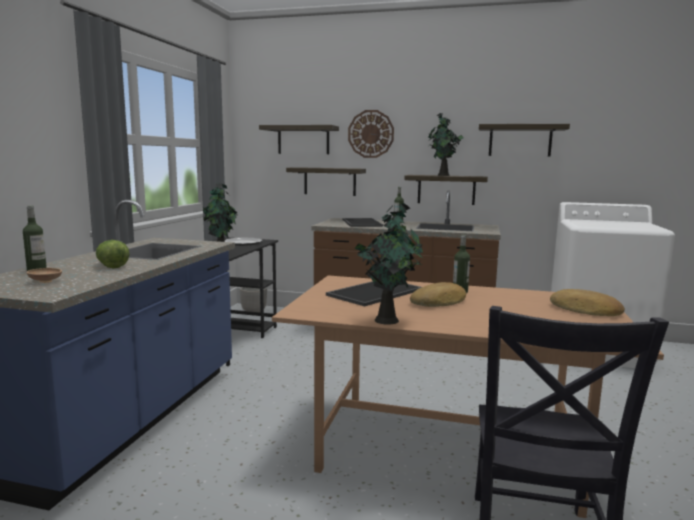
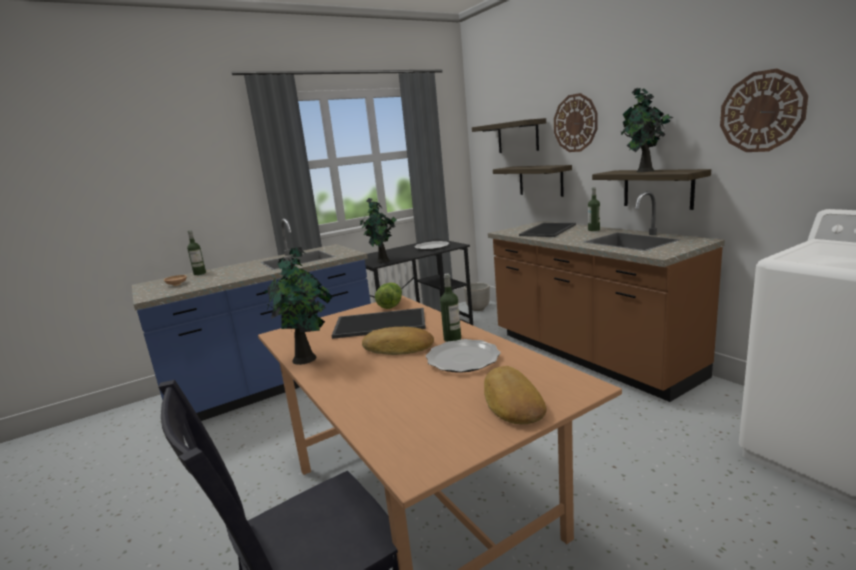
camera: 45 degrees right, 5 degrees up
lettuce [96,240,130,269] -> lettuce moved to [375,283,402,309]
shelf [479,124,570,157] -> wall clock [720,68,808,152]
none -> plate [426,339,501,373]

